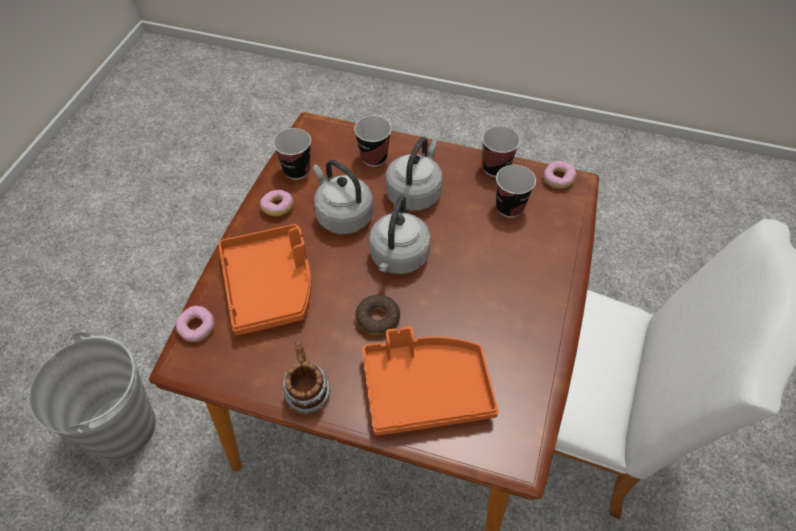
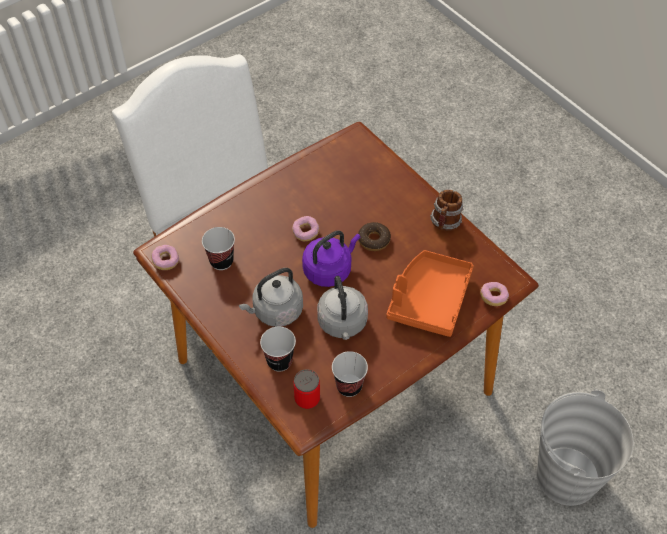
camera: 145 degrees left, 0 degrees up
donut [260,190,294,217] -> donut moved to [292,216,320,241]
orange tray [362,327,499,436] -> none
grey kettle [369,195,431,274] -> purple kettle [302,231,360,287]
cup [482,126,520,177] -> none
none -> can [293,369,320,409]

